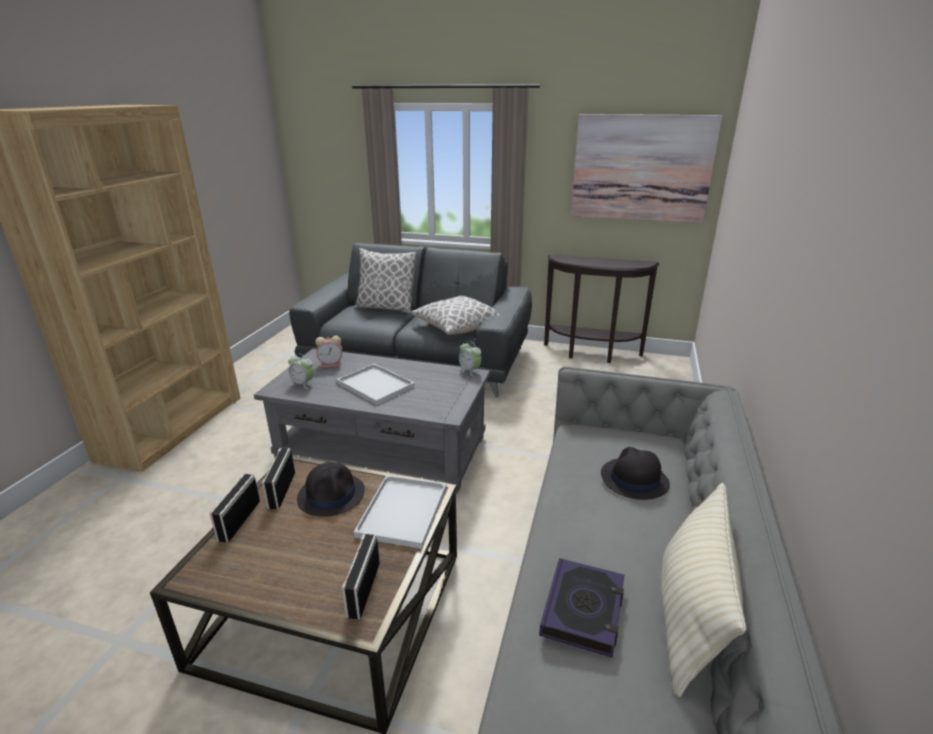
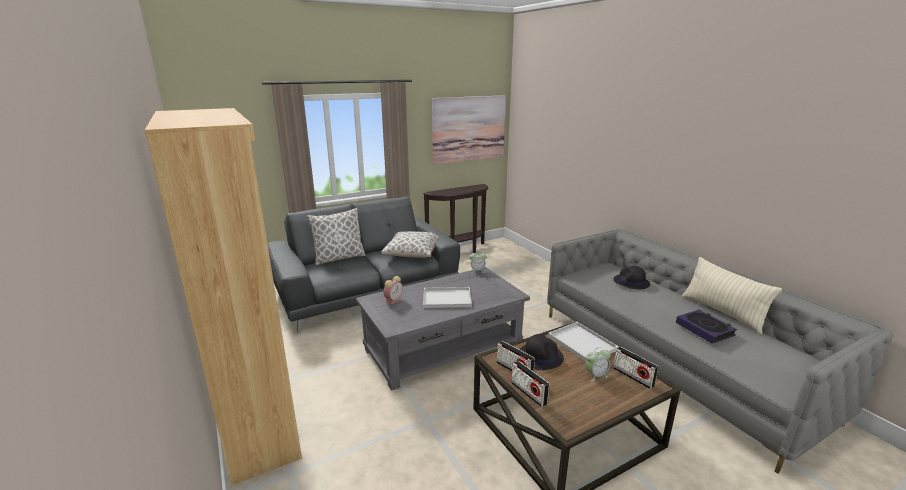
camera: 45 degrees left, 5 degrees down
alarm clock [288,353,314,389] -> alarm clock moved to [585,347,610,382]

